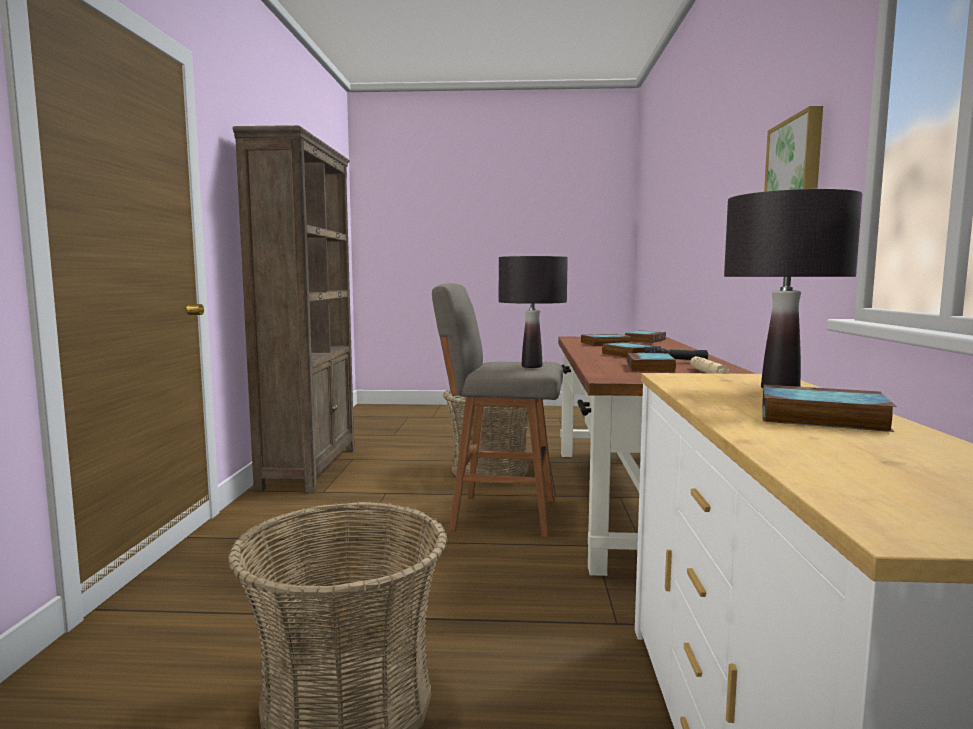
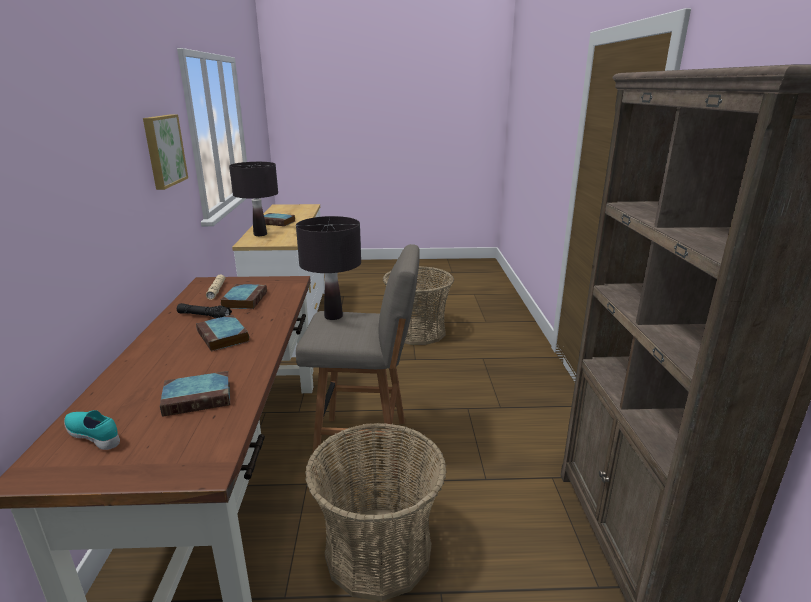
camera: 175 degrees right, 15 degrees up
book [625,330,666,343] -> turquoise shoe [64,410,120,450]

